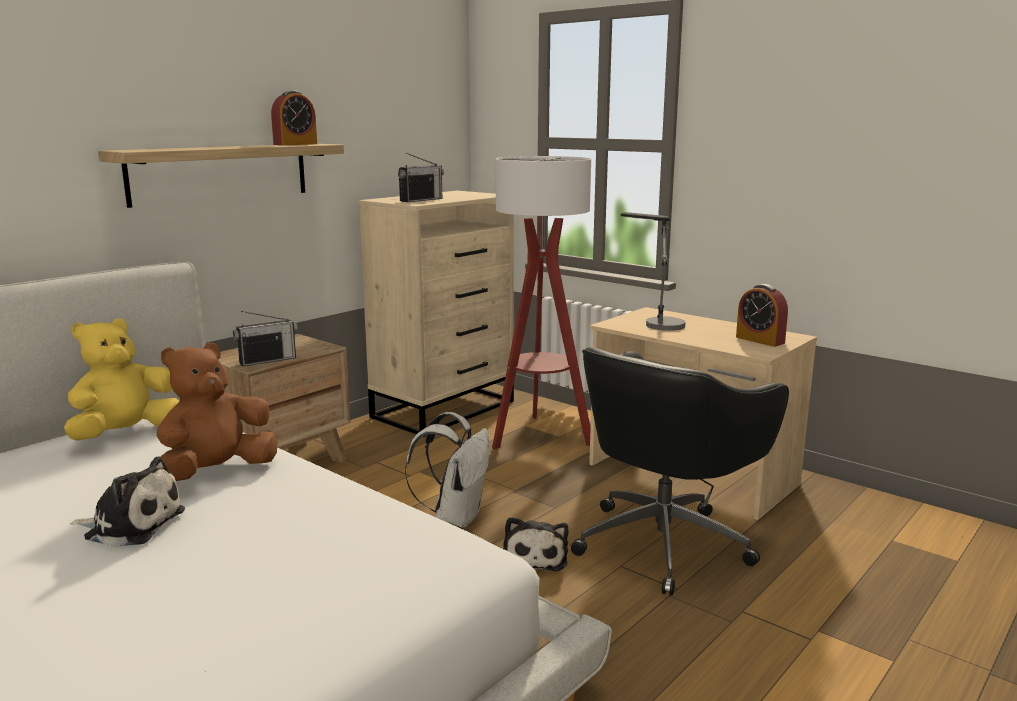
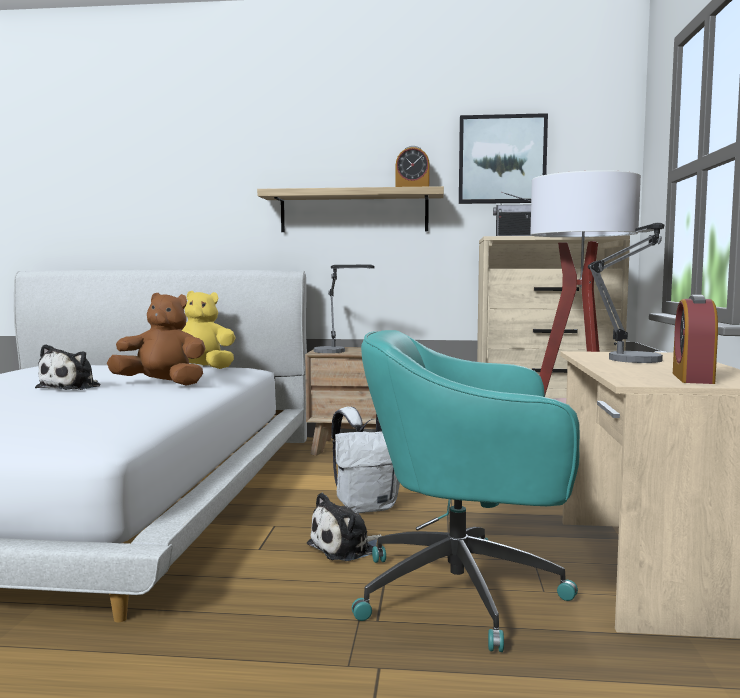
camera: 55 degrees right, 10 degrees down
plush toy [70,456,185,547] -> plush toy turned 45 degrees clockwise [35,344,101,390]
radio [233,311,298,366] -> table lamp [314,265,375,353]
black office chair [571,347,789,596] -> turquoise office chair [352,330,580,652]
none -> picture [459,113,548,204]

